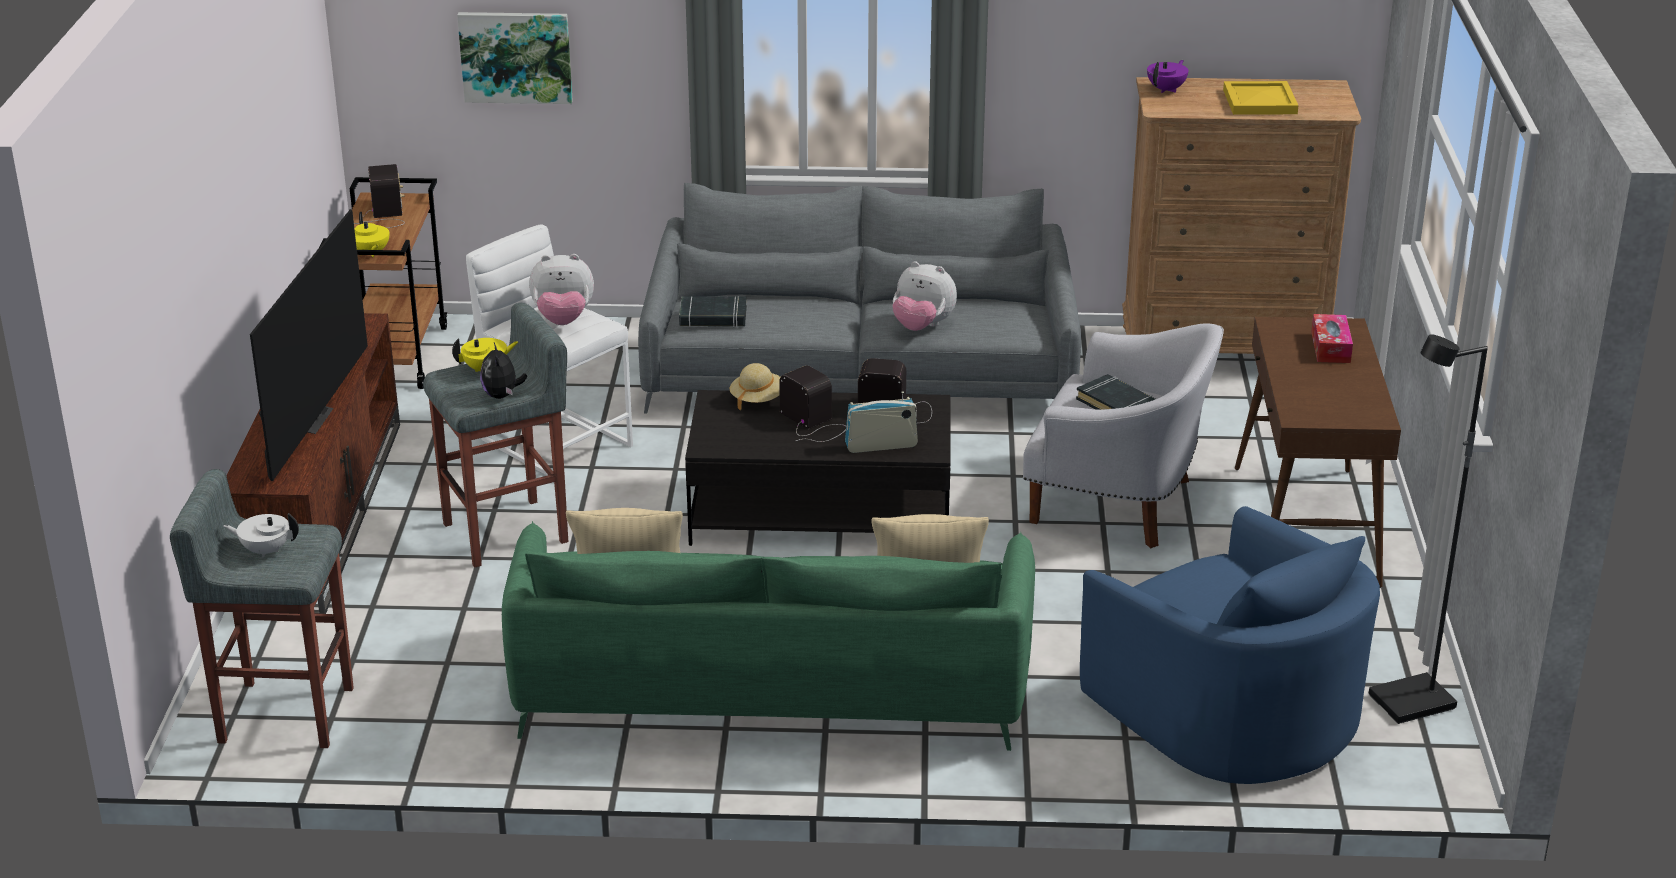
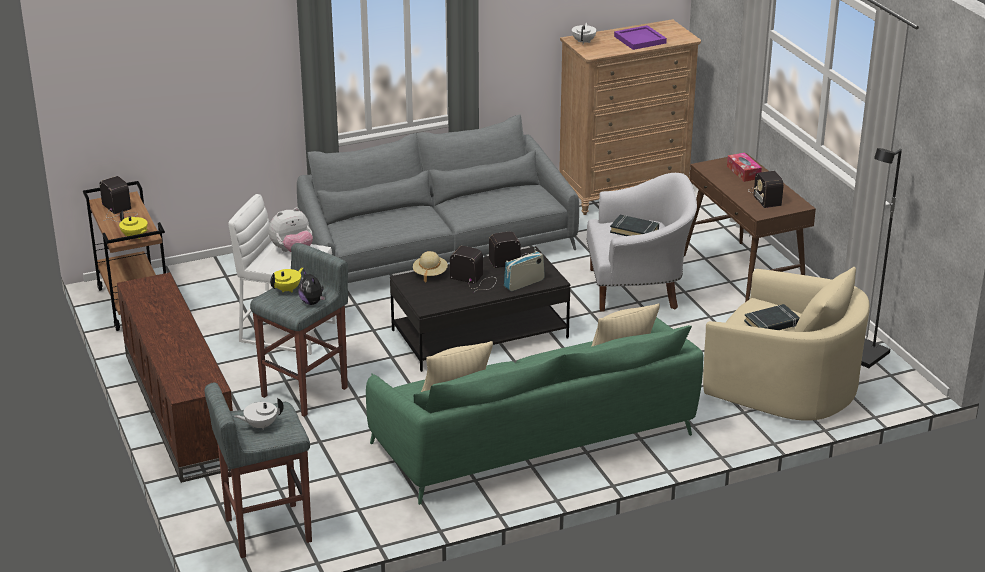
camera: 25 degrees left, 0 degrees up
television [250,209,368,481] -> none
picture [457,12,573,104] -> none
black book [679,296,747,327] -> black book moved to [744,304,800,330]
plush toy [892,261,957,331] -> none
blue armchair [1080,506,1380,784] -> beige armchair [703,267,870,421]
purple teapot [1147,60,1188,93] -> white teapot [572,23,597,44]
yellow tray [1223,81,1299,115] -> purple tray [614,25,667,50]
none -> radio [751,171,784,208]

